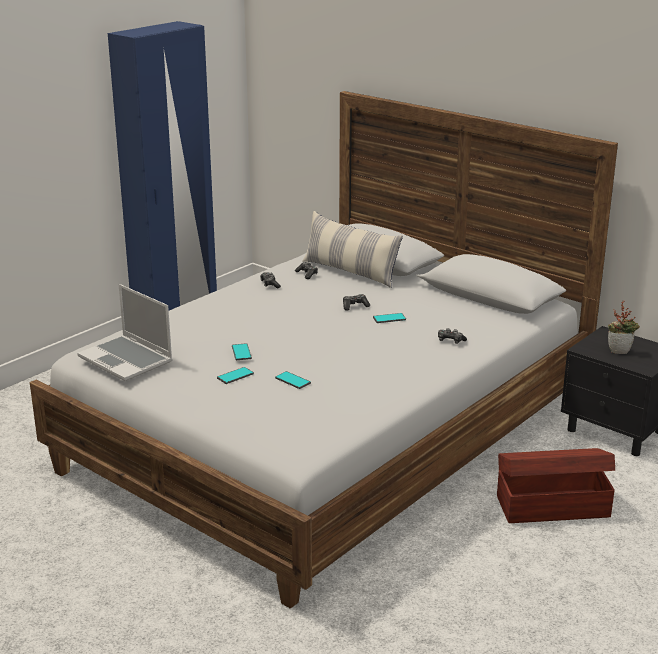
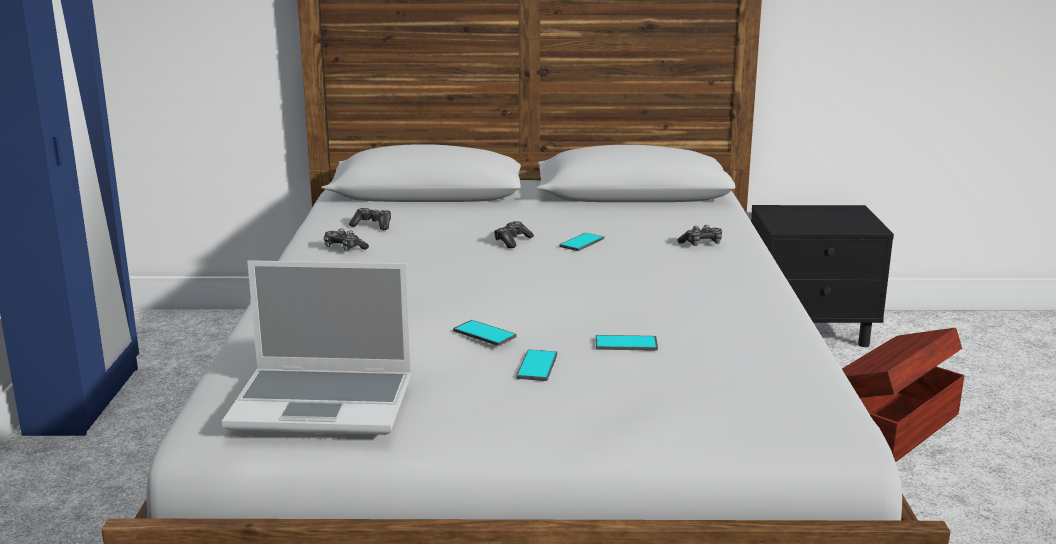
camera: 40 degrees left, 5 degrees down
pillow [302,211,403,288] -> none
potted plant [608,301,640,354] -> none

